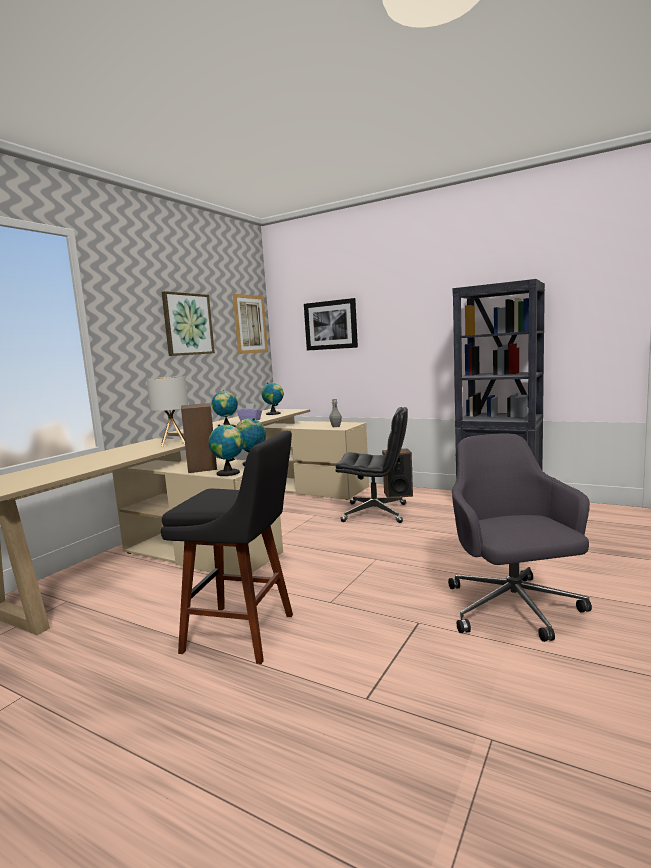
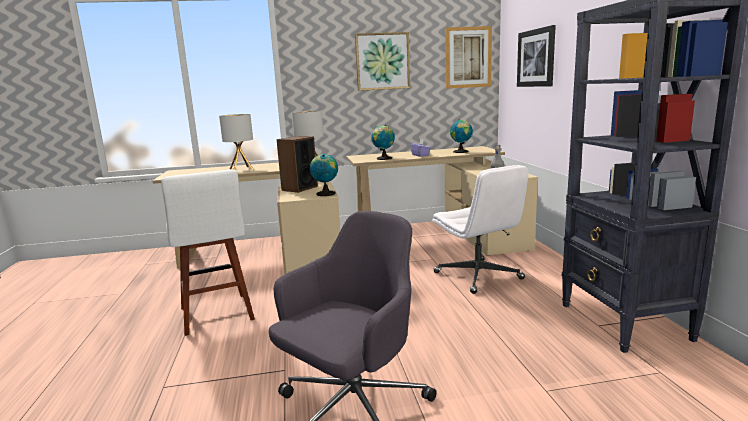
camera: 50 degrees right, 5 degrees up
black stool [161,431,293,664] -> white stool [161,170,255,336]
globe [209,424,244,476] -> none
black office chair [335,407,408,523] -> white office chair [432,165,529,294]
speaker [382,449,413,498] -> none
none -> table lamp [219,114,253,170]

